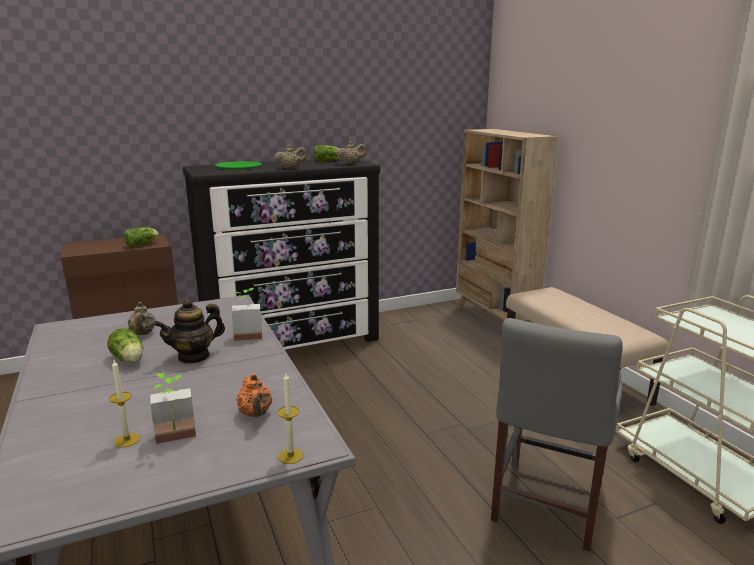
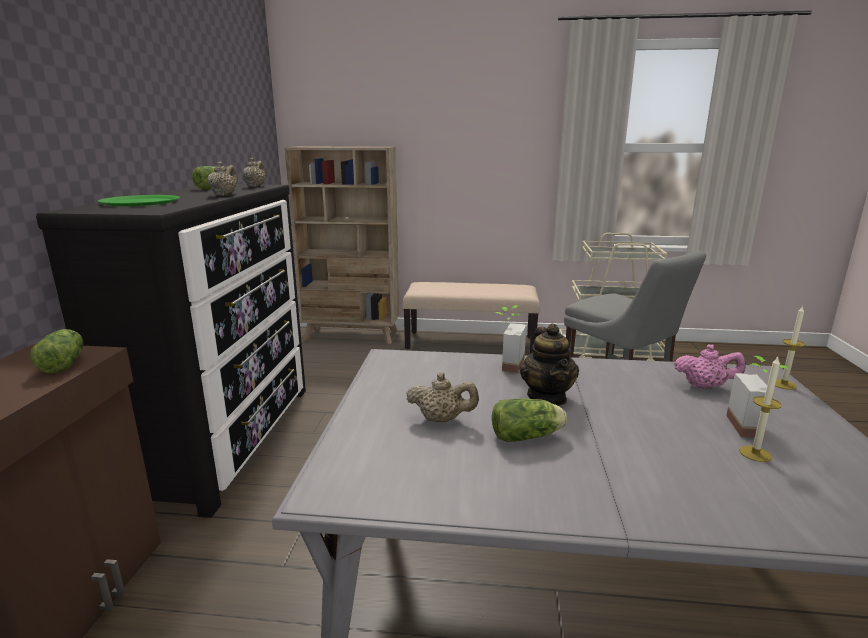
camera: 60 degrees left, 0 degrees up
orange teapot [236,373,272,417] -> pink teapot [674,345,746,389]

